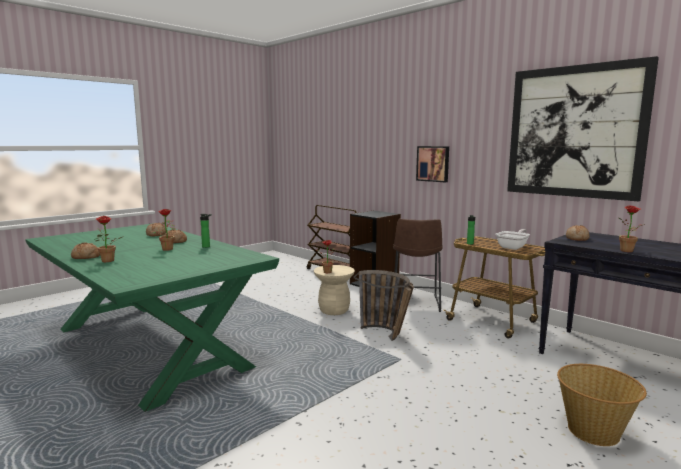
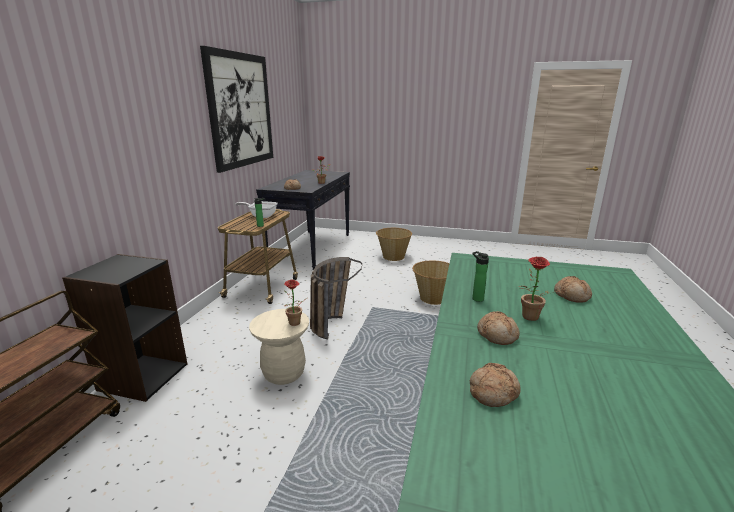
camera: 120 degrees left, 10 degrees up
bread [71,243,100,259] -> bread moved to [554,276,592,303]
potted plant [94,216,122,262] -> none
brown stool [393,219,443,312] -> none
picture [416,146,449,183] -> none
none -> basket [412,260,450,305]

